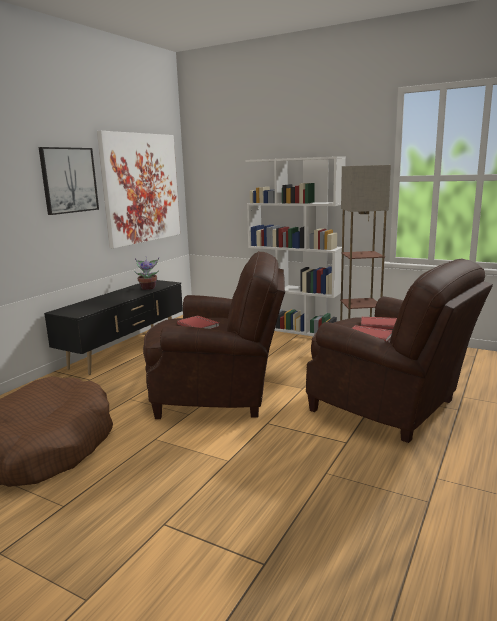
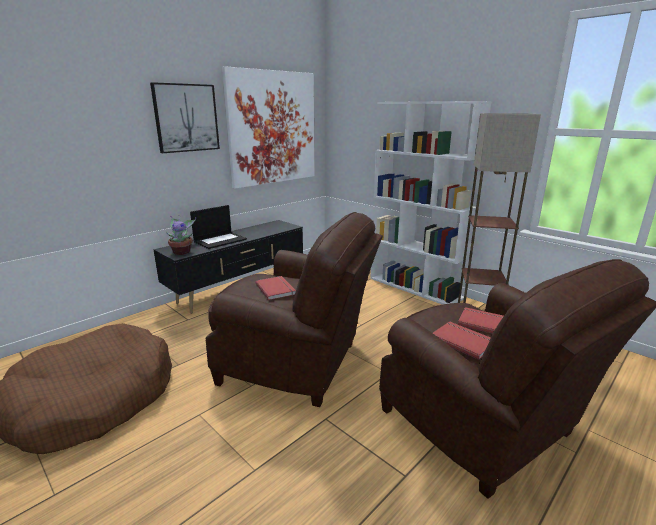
camera: 15 degrees right, 5 degrees up
potted plant [134,257,159,290] -> potted plant moved to [166,215,196,255]
none -> laptop [190,205,247,249]

